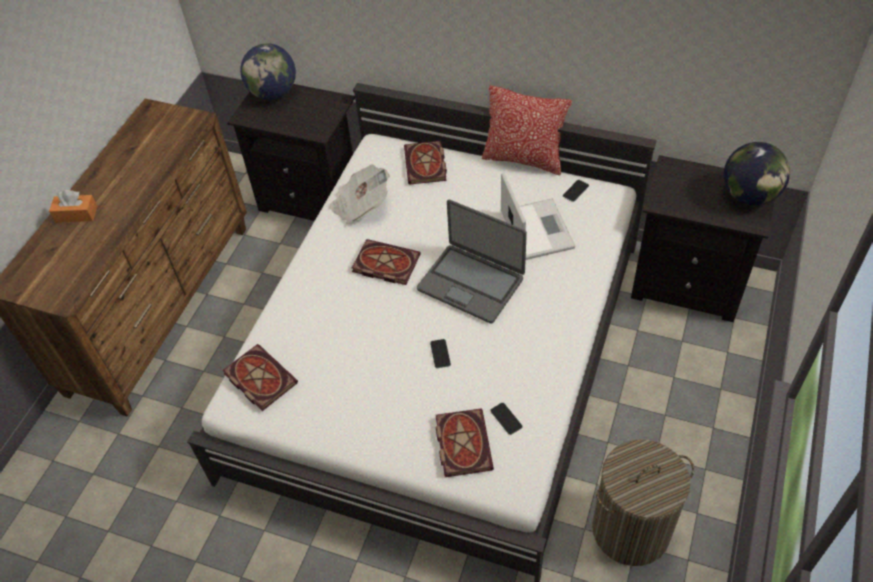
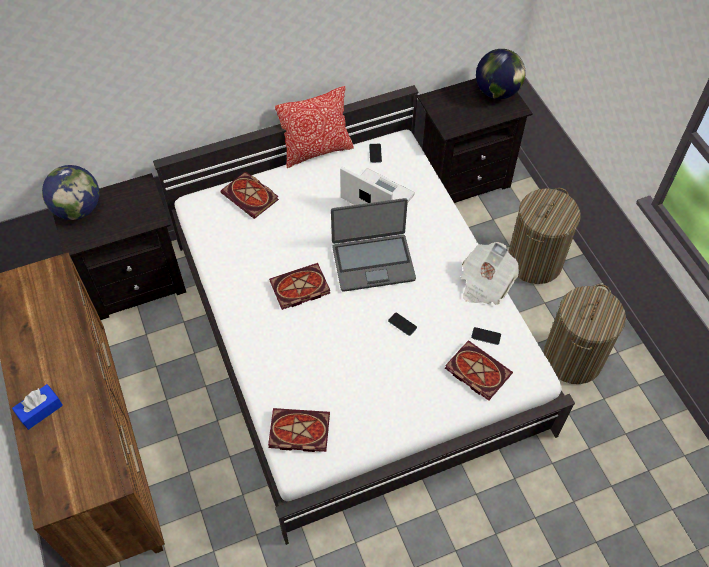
camera: 45 degrees left, 5 degrees up
orange tissue box [49,190,98,223] -> blue tissue box [12,384,63,430]
newspaper [330,165,390,225] -> newspaper moved to [461,242,519,305]
none -> laundry basket [508,188,580,284]

